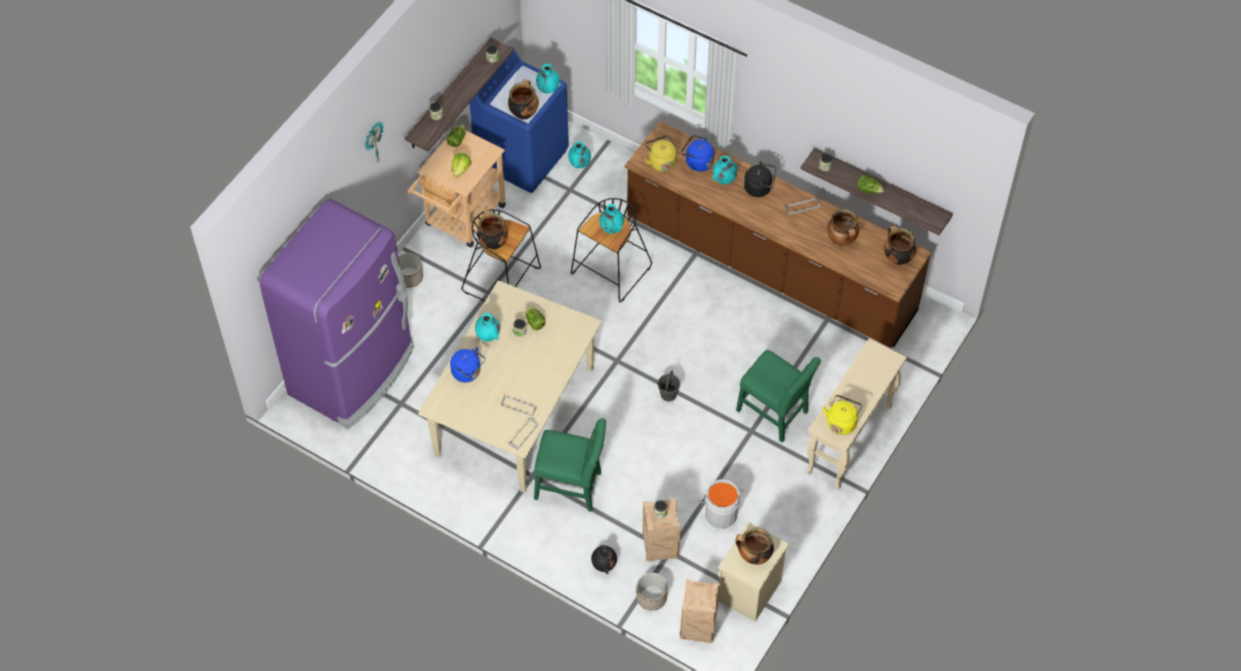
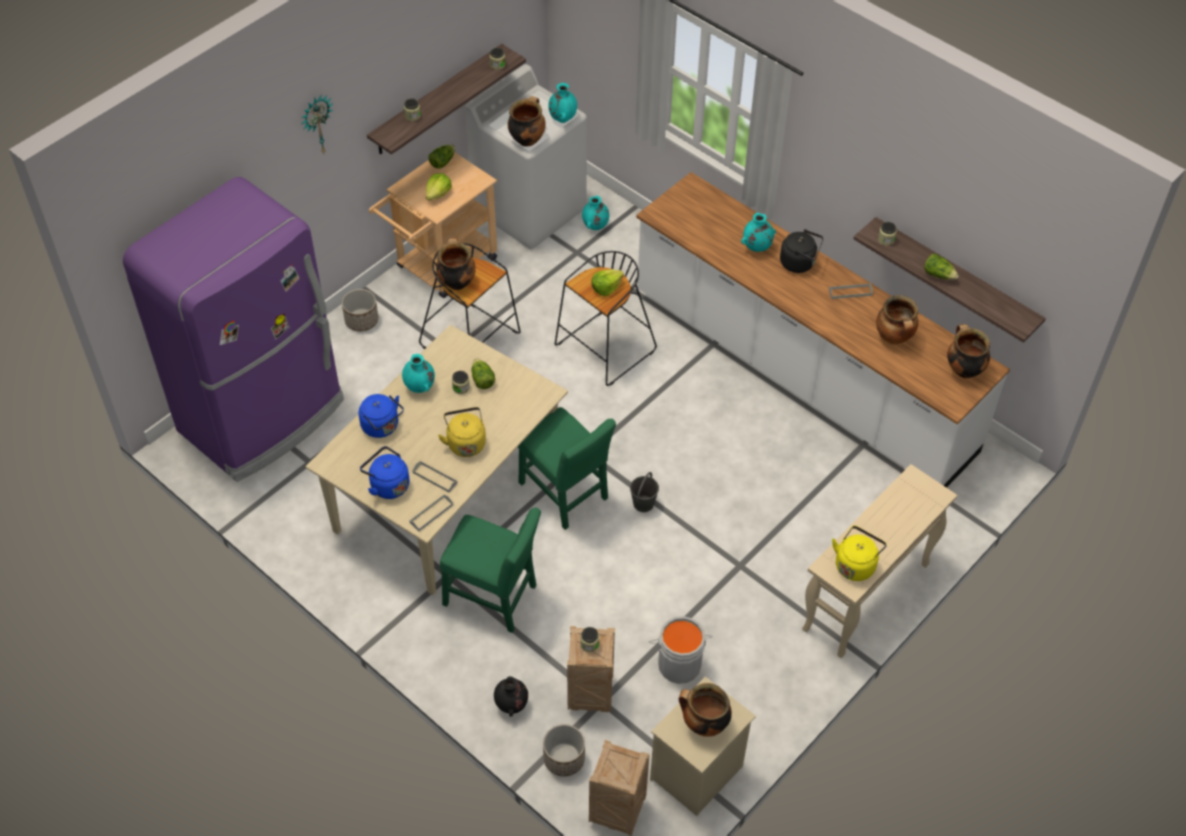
camera: 10 degrees right, 5 degrees down
blue washing machine [470,46,569,193] -> white washing machine [465,64,587,249]
turquoise vase [600,204,624,234] -> lettuce [591,269,624,296]
brown counter [625,121,932,348] -> white counter [636,172,1010,488]
yellow kettle [645,135,677,172] -> yellow kettle moved to [438,407,486,457]
blue kettle [681,135,714,172] -> blue kettle moved to [360,446,409,499]
green chair [736,350,821,443] -> green chair moved to [518,407,616,530]

